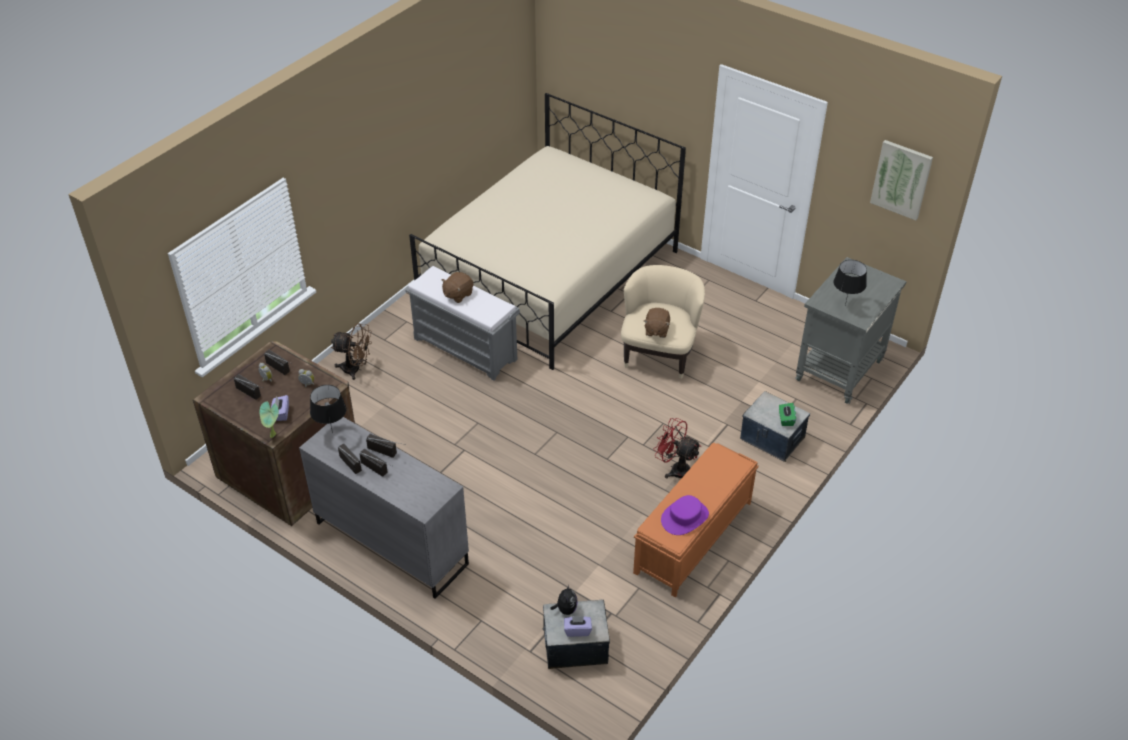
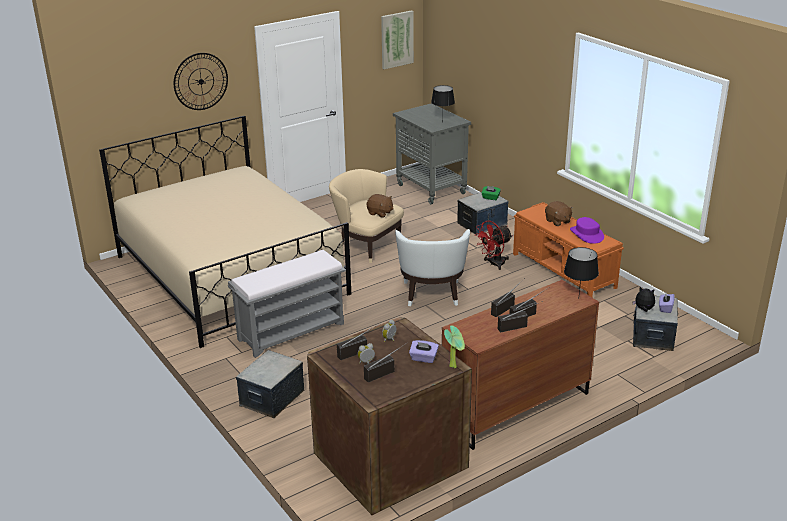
camera: 70 degrees left, 15 degrees down
grey dresser [299,417,469,599] -> brown dresser [442,280,599,450]
black table lamp [310,385,346,433] -> black table lamp moved to [564,247,599,293]
brown fan [331,323,372,380] -> storage box [236,350,304,418]
brown plush toy [441,272,473,303] -> brown plush toy moved to [545,201,573,226]
none -> wall clock [174,53,228,110]
none -> white armchair [395,229,470,307]

